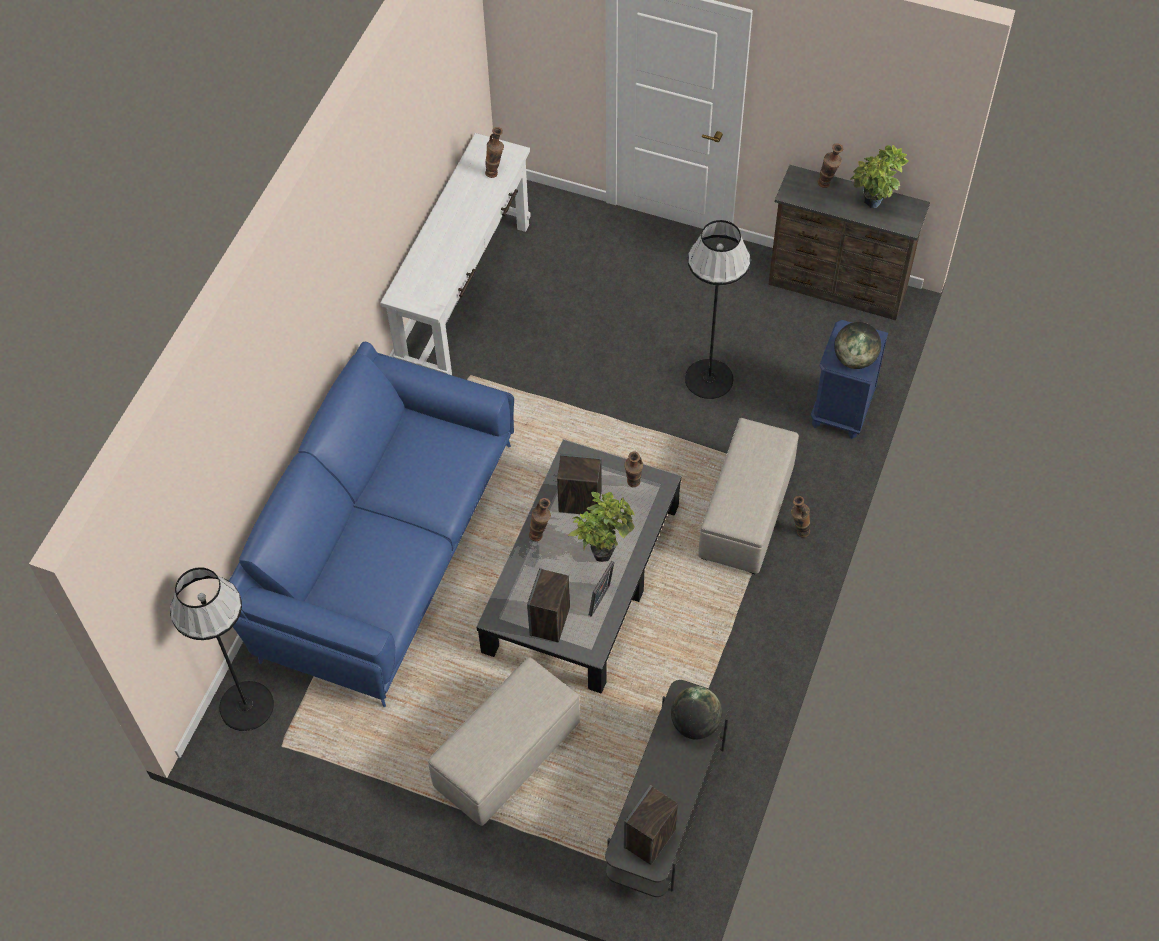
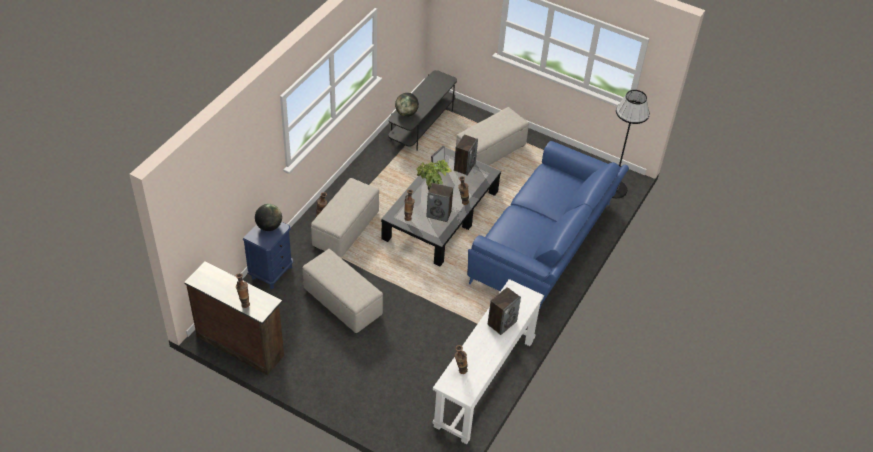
camera: 175 degrees left, 10 degrees down
speaker [624,785,678,865] -> speaker moved to [487,287,521,335]
black floor lamp [685,220,751,399] -> beige ottoman [303,249,383,334]
potted plant [850,145,908,208] -> none

